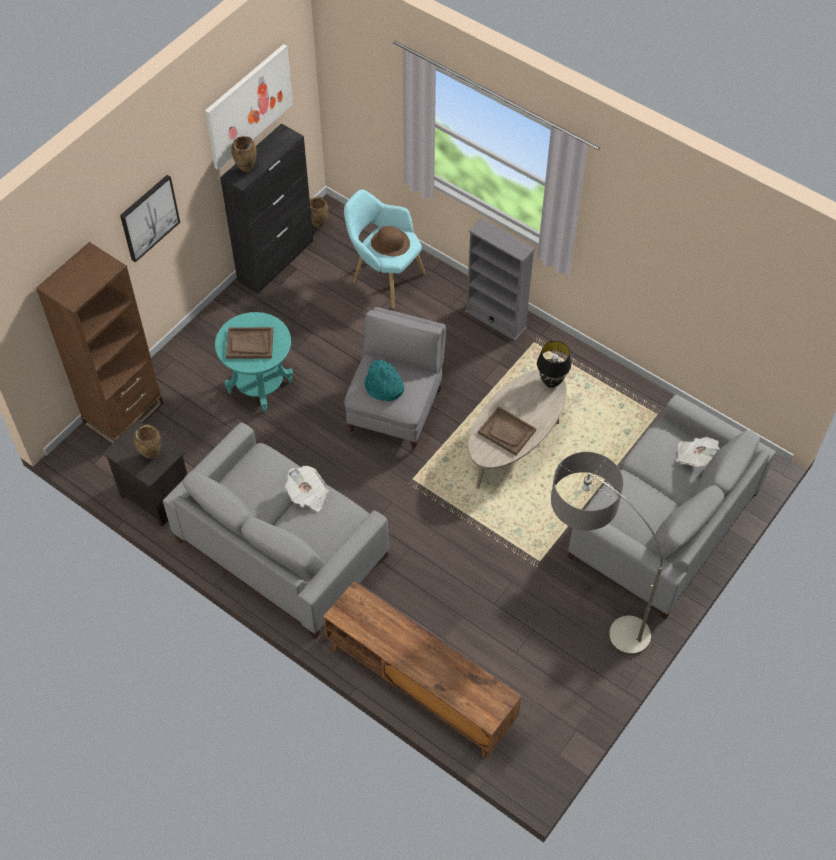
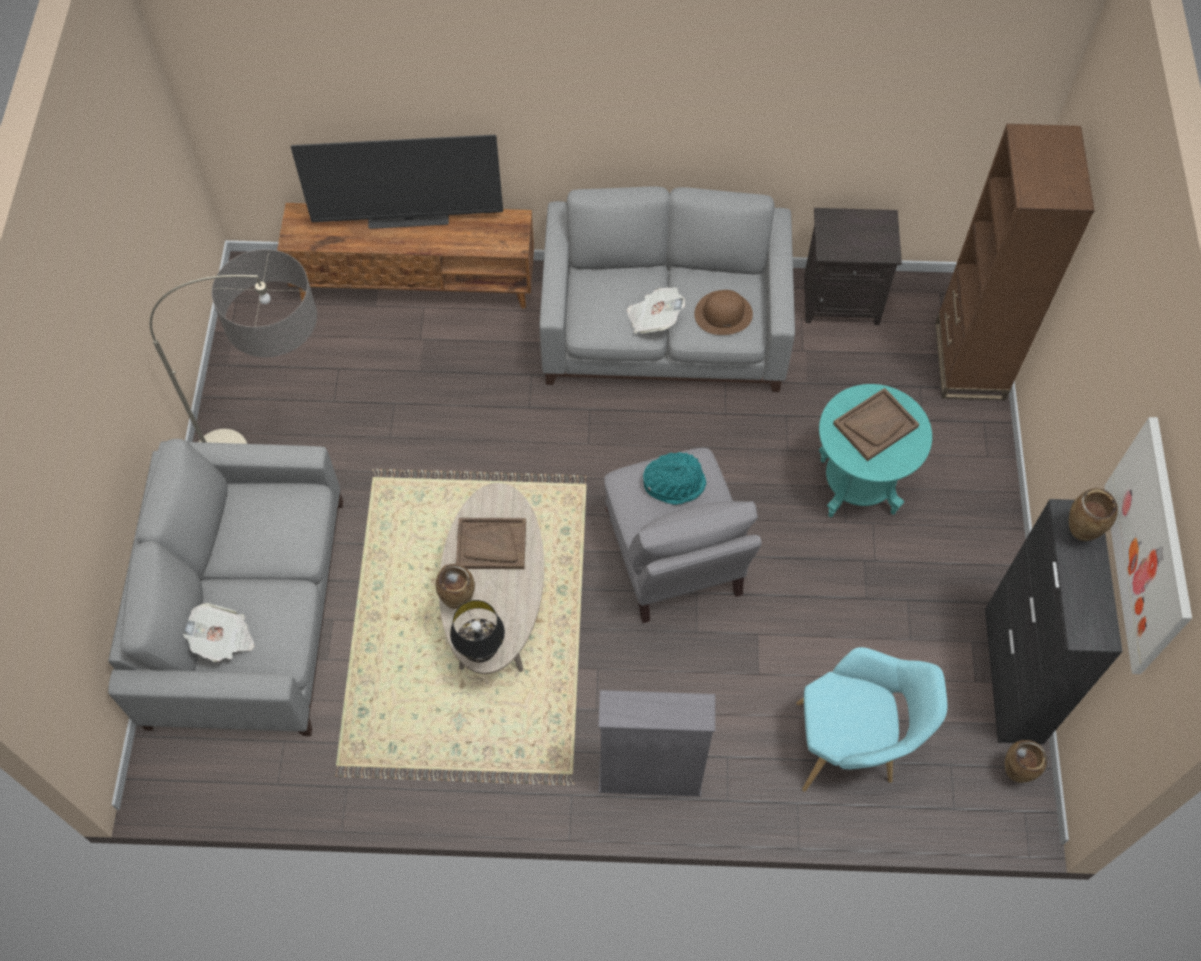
camera: 145 degrees right, 5 degrees up
picture [120,175,180,262] -> none
brown vase [134,424,161,459] -> brown vase moved to [436,564,475,609]
brown hat [371,226,410,256] -> brown hat moved to [694,290,753,335]
none -> television [291,135,503,229]

